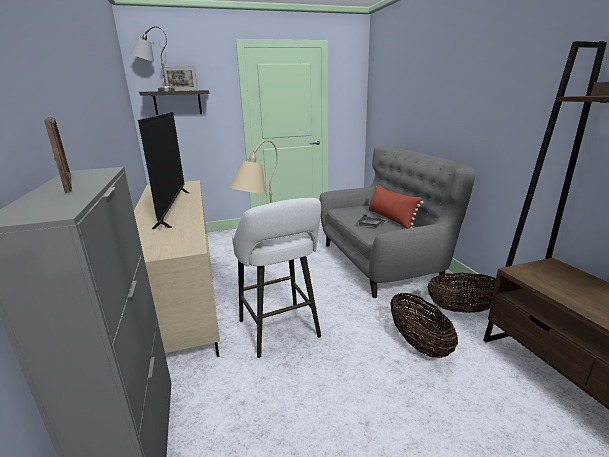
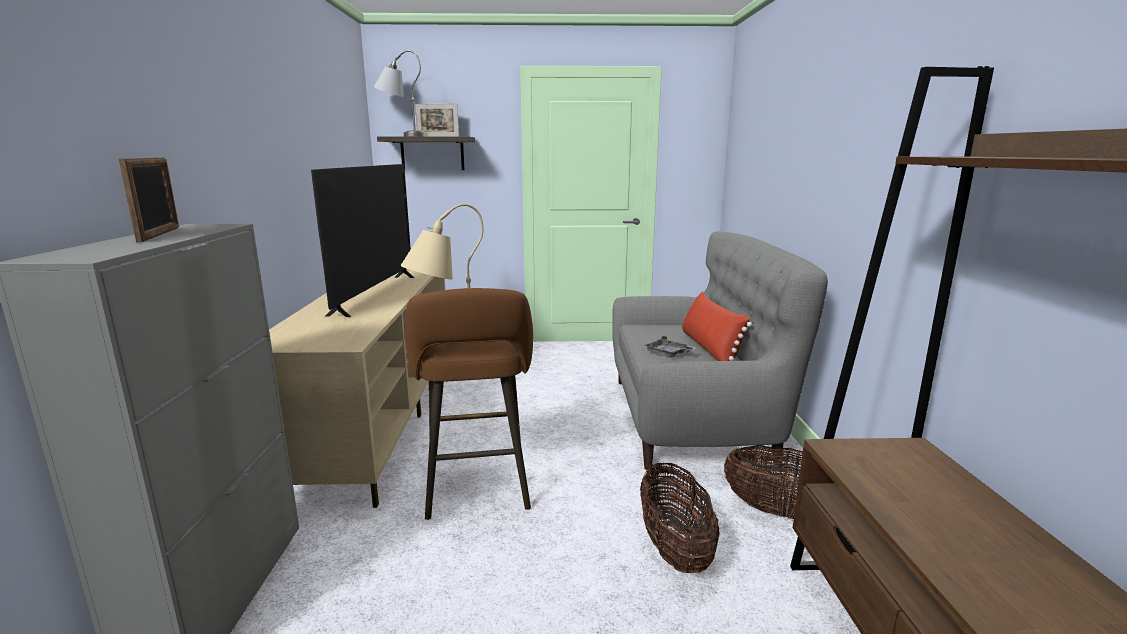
camera: 15 degrees right, 5 degrees down
white stool [232,198,321,358] -> brown stool [405,288,533,520]

